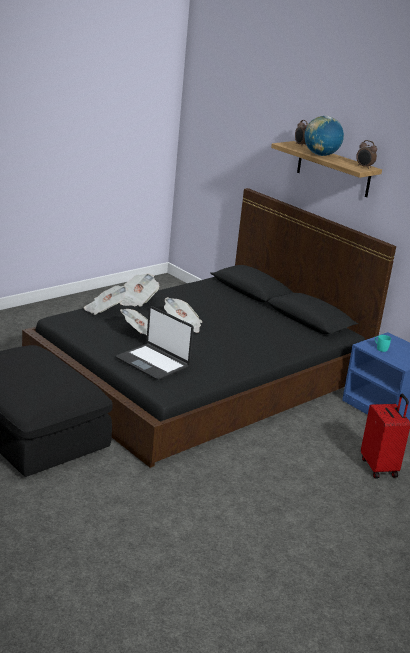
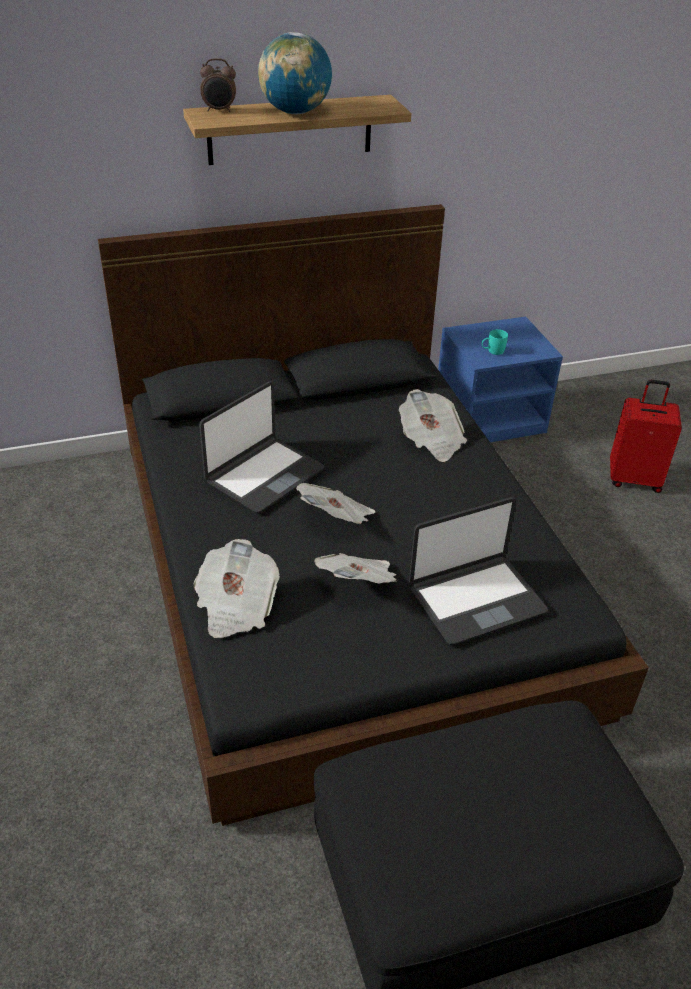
camera: 65 degrees left, 15 degrees up
newspaper [120,274,159,307] -> newspaper moved to [399,389,467,462]
alarm clock [356,140,377,169] -> none
none -> laptop [199,381,324,514]

